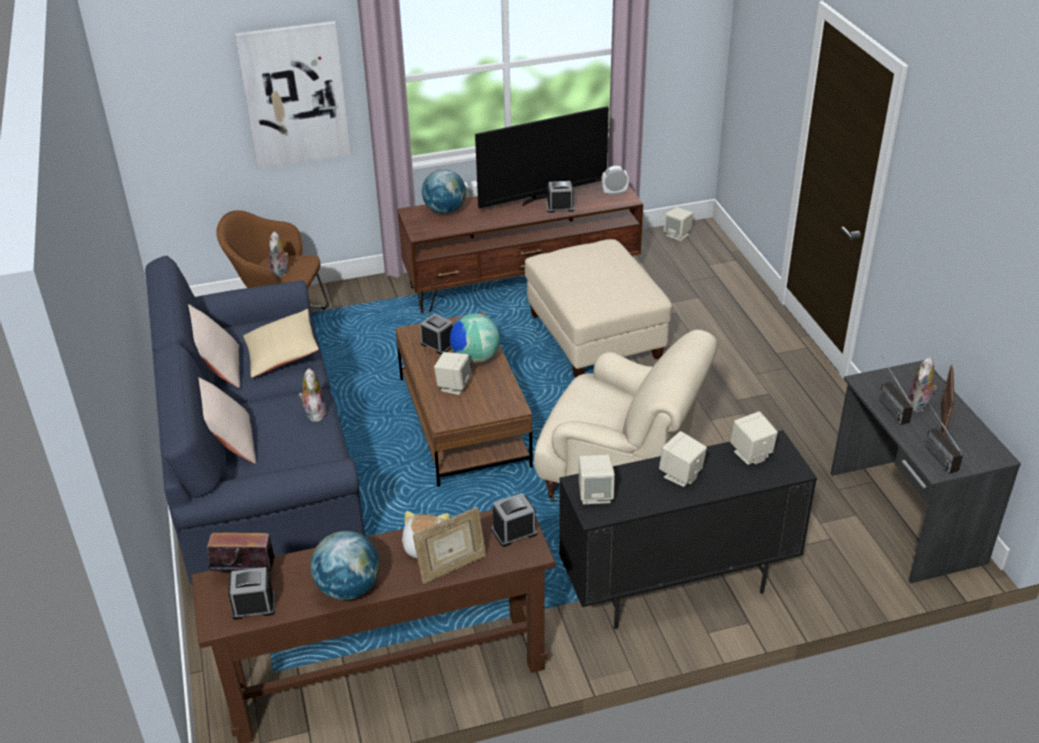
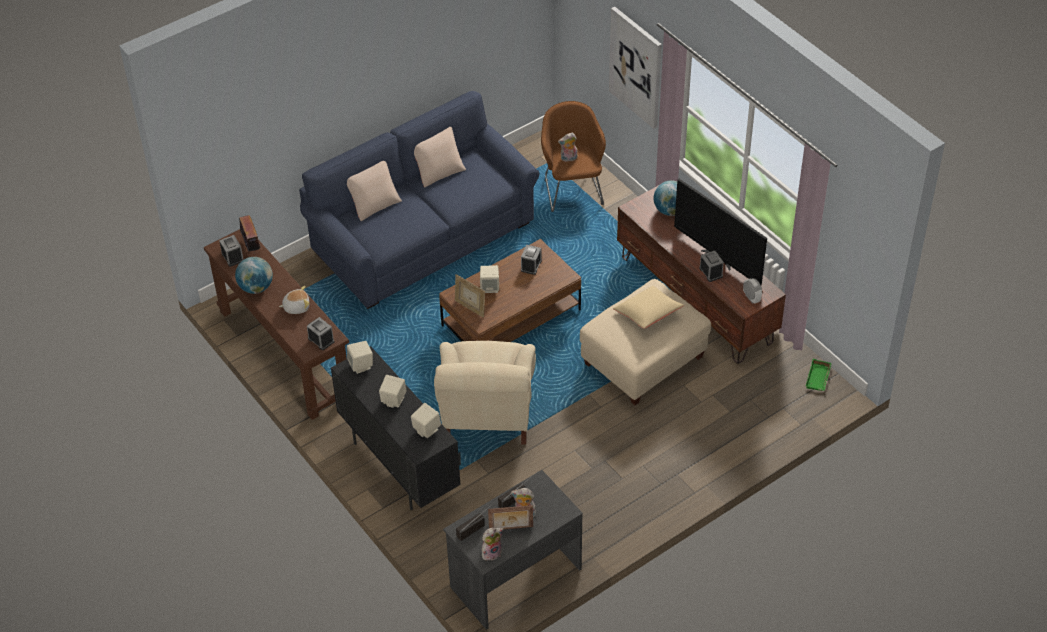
camera: 70 degrees right, 10 degrees up
beige pillow [243,309,319,378] -> beige pillow moved to [613,286,684,329]
plush toy [299,368,327,422] -> plush toy moved to [482,528,503,561]
picture frame [413,507,486,584] -> picture frame moved to [455,274,485,317]
globe [450,313,500,364] -> none
beige speaker [664,207,693,241] -> green tray [806,359,832,391]

